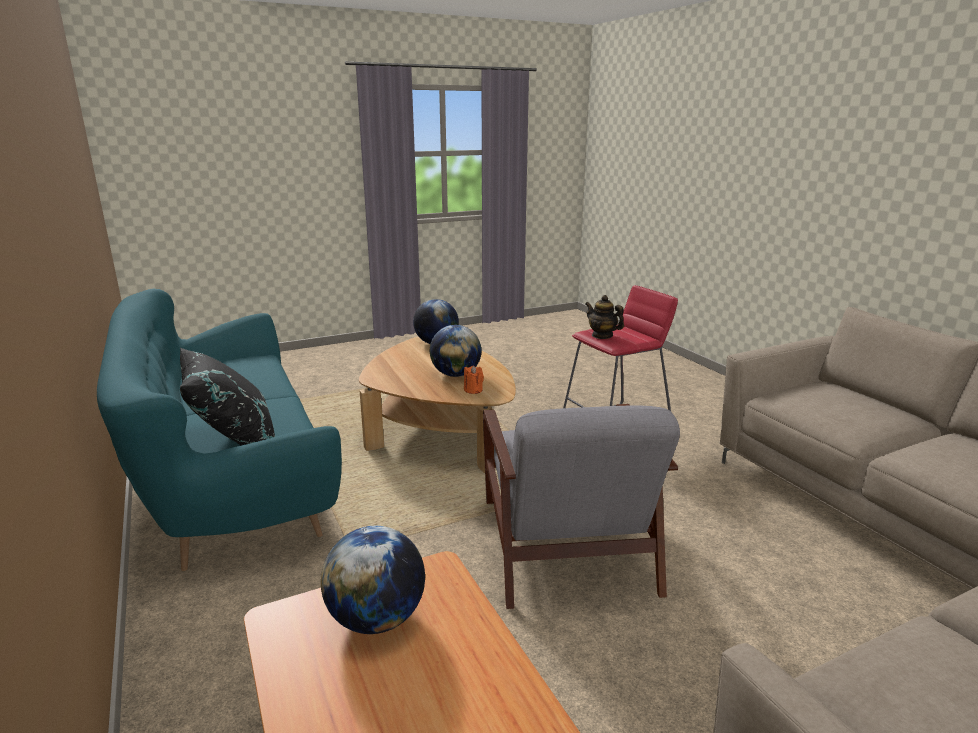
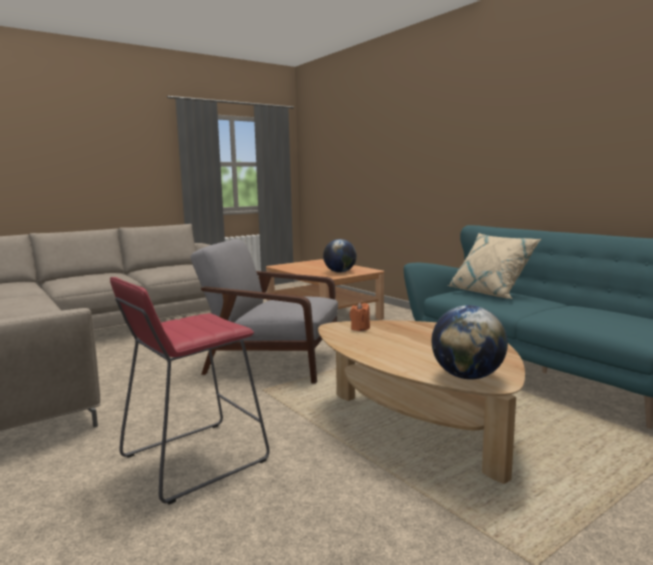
camera: 170 degrees right, 10 degrees down
black pillow [180,347,275,446] -> beige pillow [448,233,541,299]
globe [430,325,481,377] -> none
grey armchair [483,404,680,609] -> grey armchair turned 60 degrees counterclockwise [191,239,338,384]
teapot [585,295,624,339] -> none

